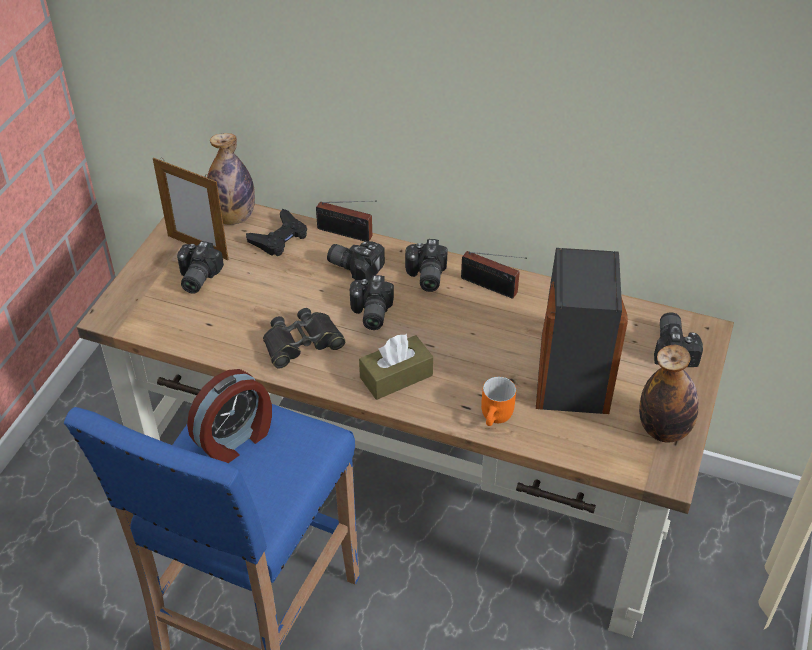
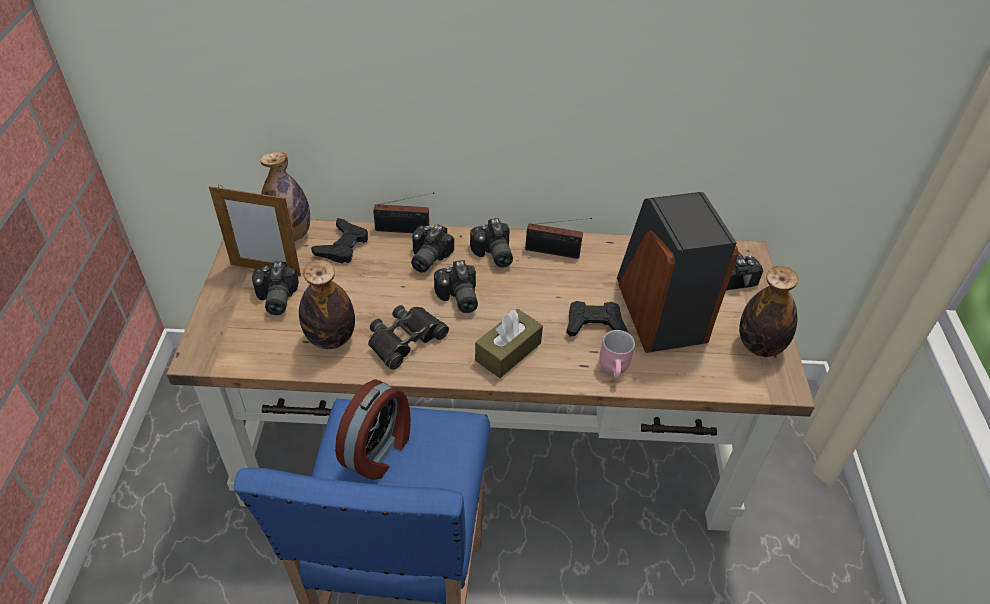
camera: 20 degrees left, 0 degrees up
camera [327,241,385,280] -> camera turned 75 degrees counterclockwise [411,224,454,273]
orange mug [481,376,516,426] -> pink mug [599,330,635,379]
none -> bottle [299,260,355,349]
none -> black game controller [566,301,628,337]

